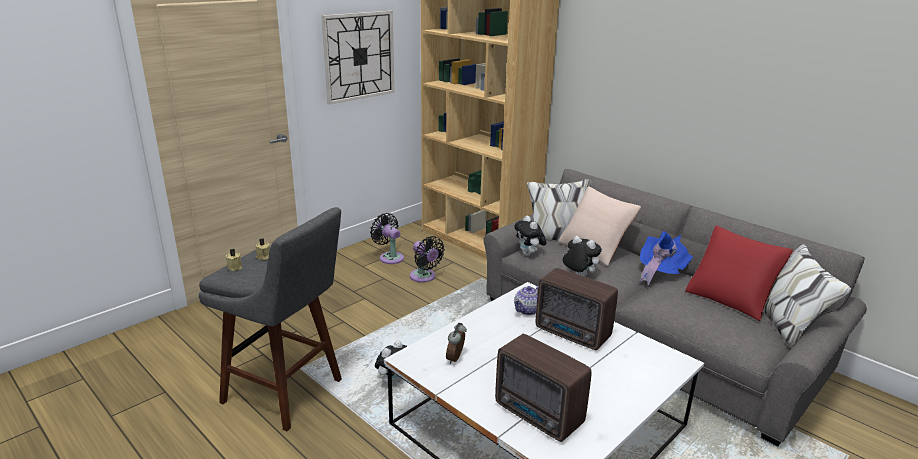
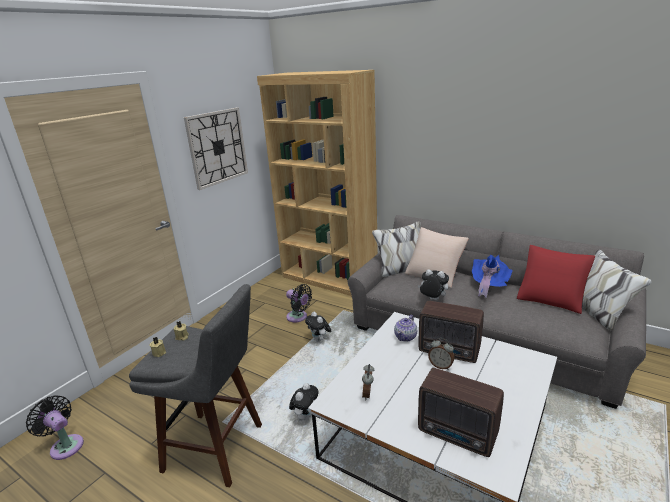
camera: 10 degrees left, 0 degrees up
black fan [370,213,404,264] -> black fan moved to [26,395,84,460]
plush toy [514,216,546,256] -> plush toy moved to [305,312,331,342]
none -> alarm clock [428,338,455,370]

